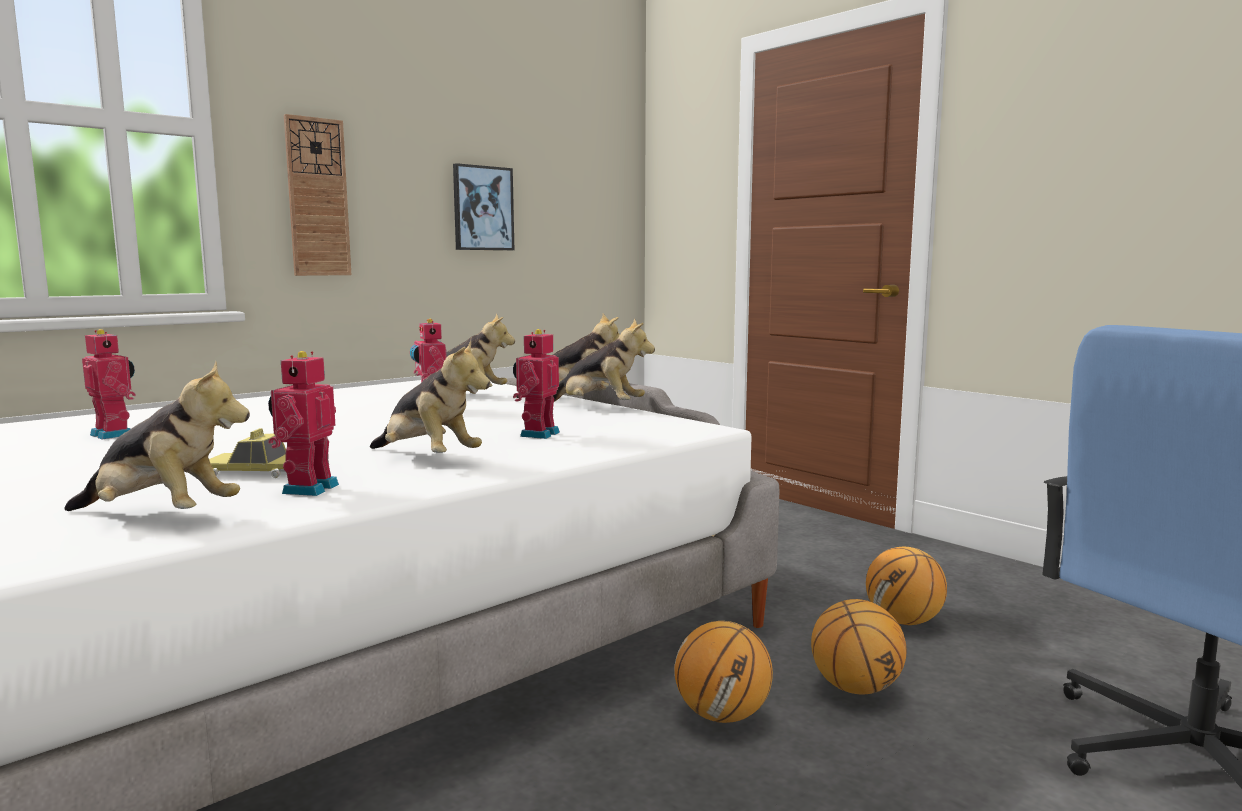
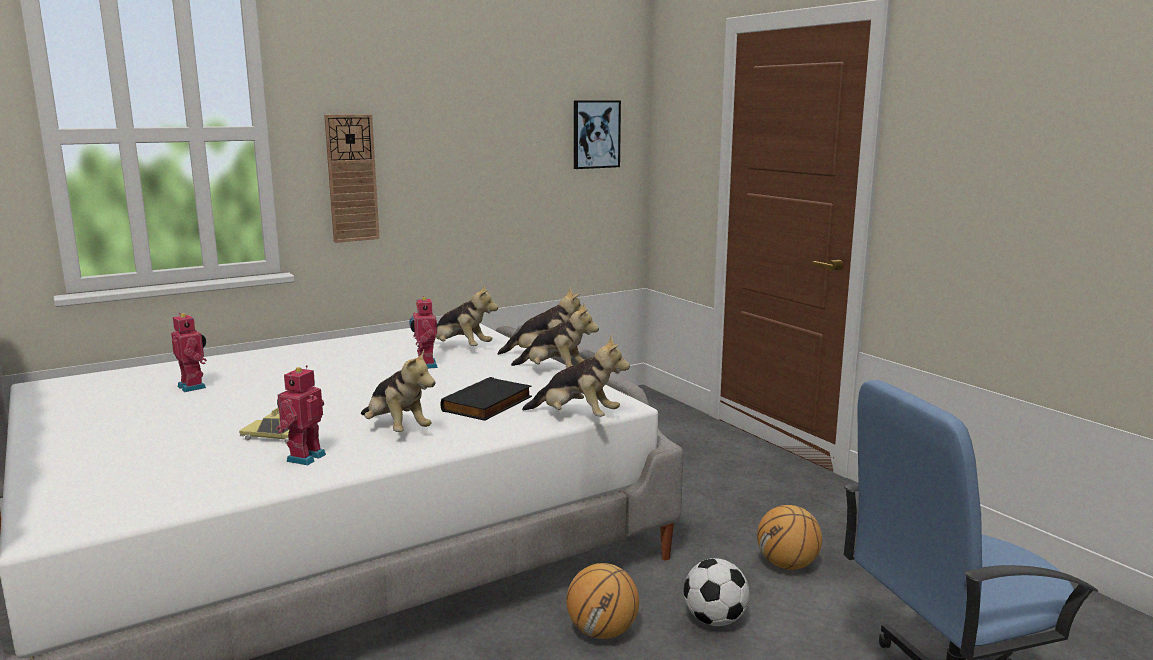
camera: 10 degrees right, 5 degrees up
plush toy [65,360,250,511] -> plush toy moved to [522,336,630,417]
picture [453,163,514,250] -> picture moved to [574,100,621,169]
toy robot [513,329,560,439] -> black book [440,377,532,421]
basketball [811,599,907,694] -> football [684,558,750,626]

